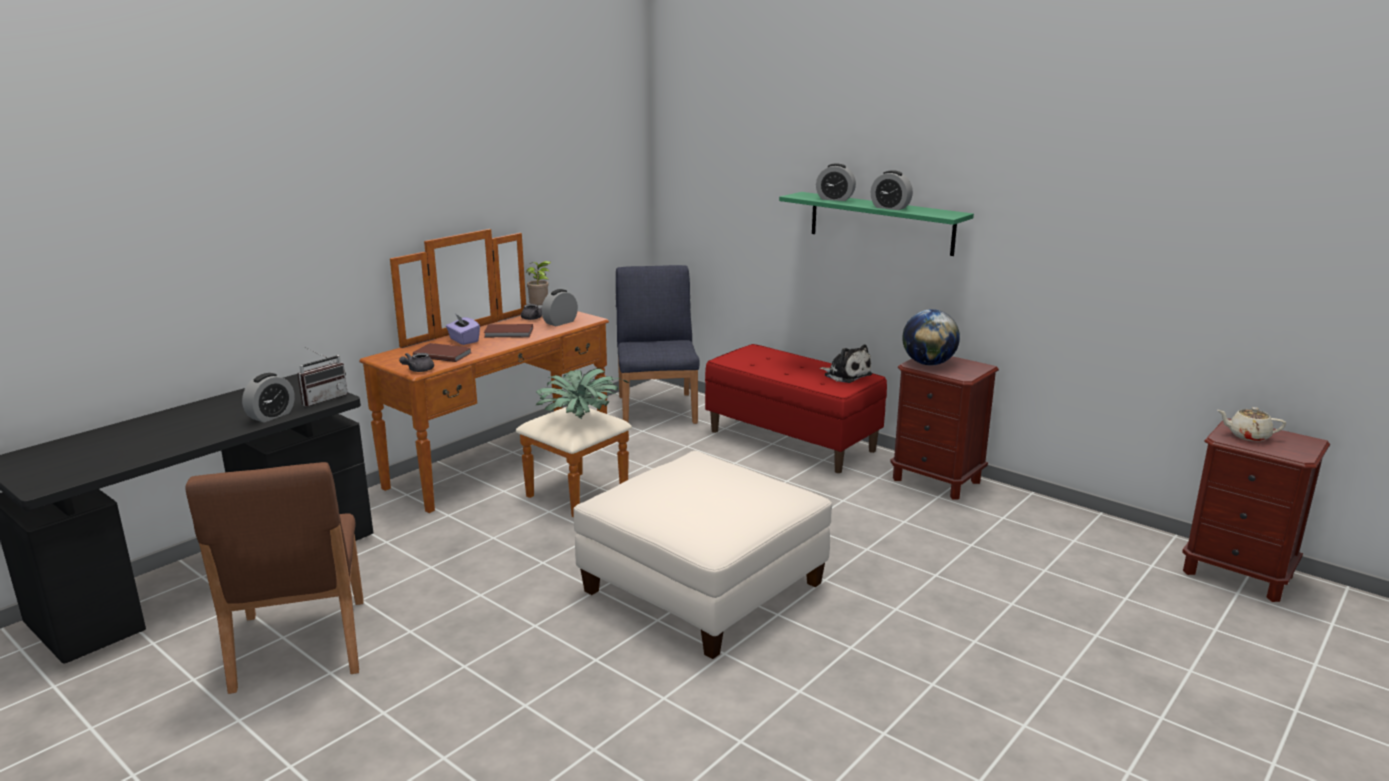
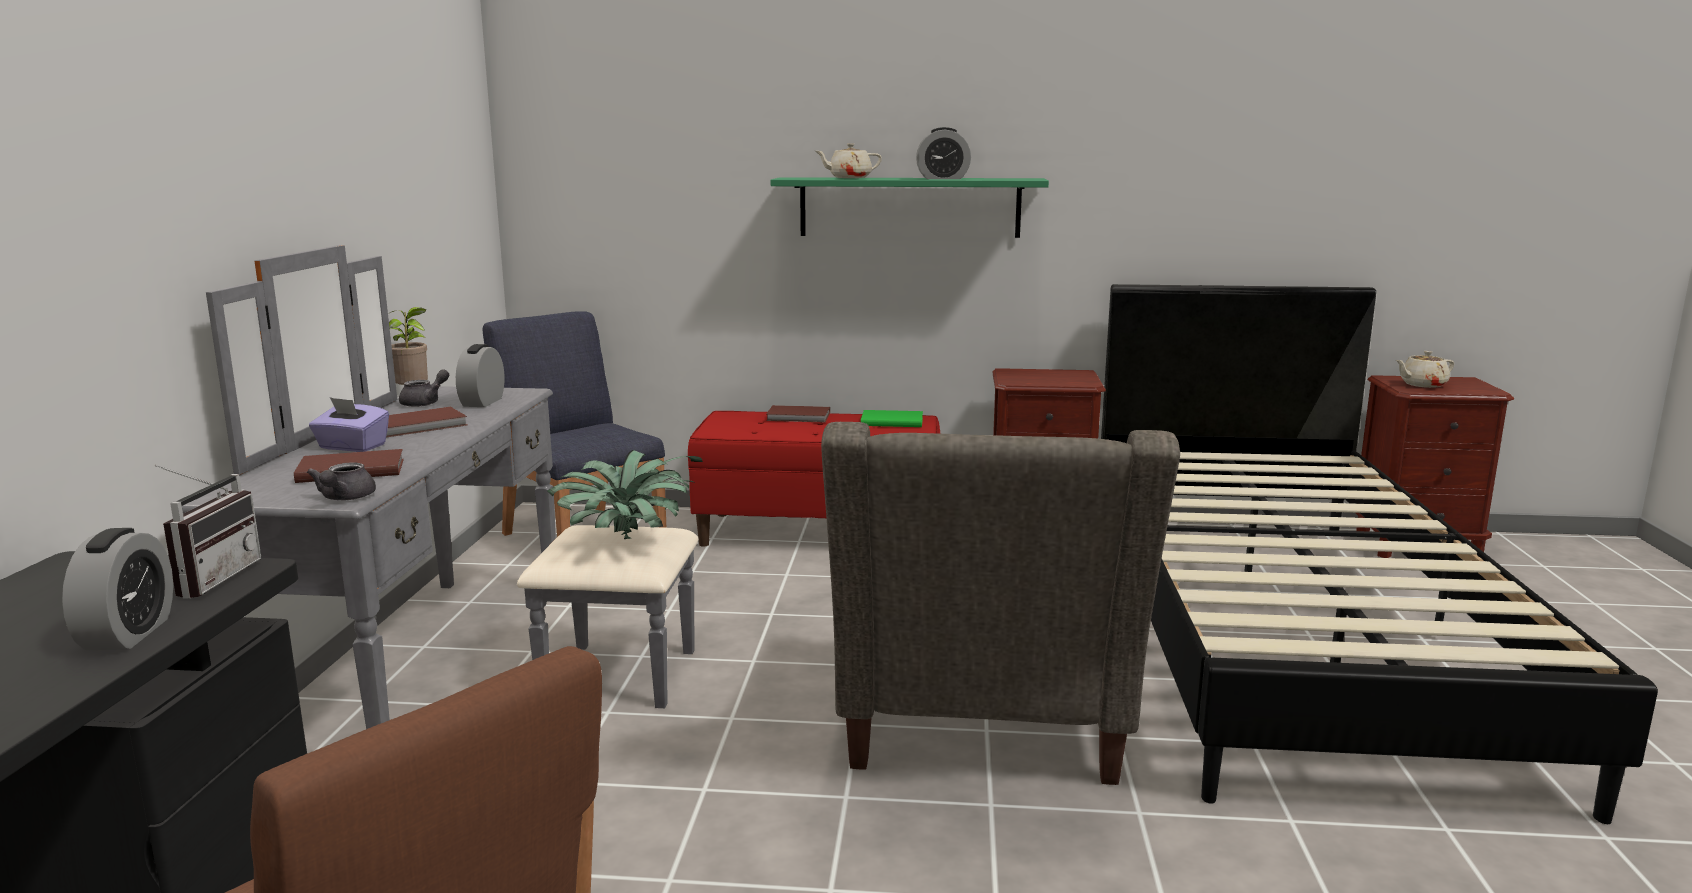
camera: 35 degrees left, 5 degrees down
brown dresser [359,229,632,517] -> grey dresser [182,245,699,729]
white ottoman [573,451,832,659] -> grey armchair [821,422,1180,785]
alarm clock [816,163,856,201] -> beige teapot [816,143,882,178]
plush toy [820,345,873,383] -> green book [861,410,923,427]
globe [902,309,960,365] -> none
none -> brown book [766,405,830,422]
none -> black bed [1101,284,1658,824]

